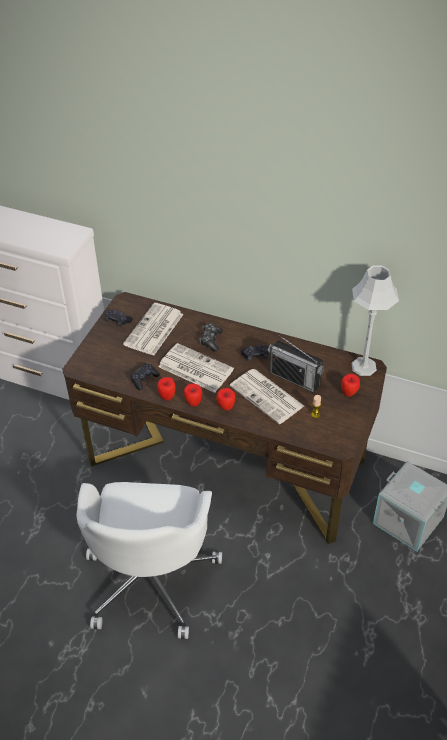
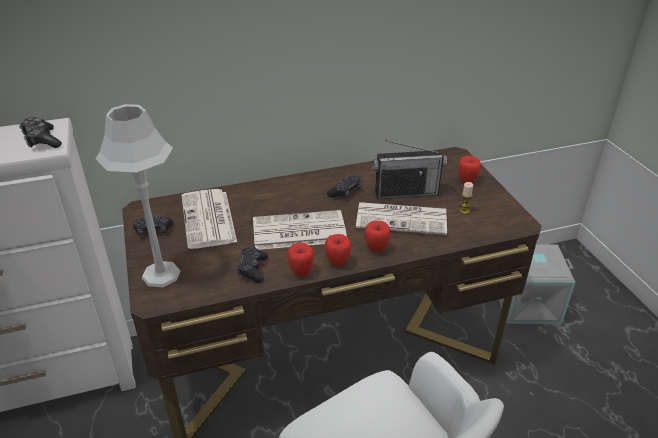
camera: 40 degrees left, 10 degrees down
game controller [200,323,223,352] -> game controller moved to [19,117,62,148]
grey table lamp [351,265,399,376] -> grey table lamp moved to [96,104,181,287]

